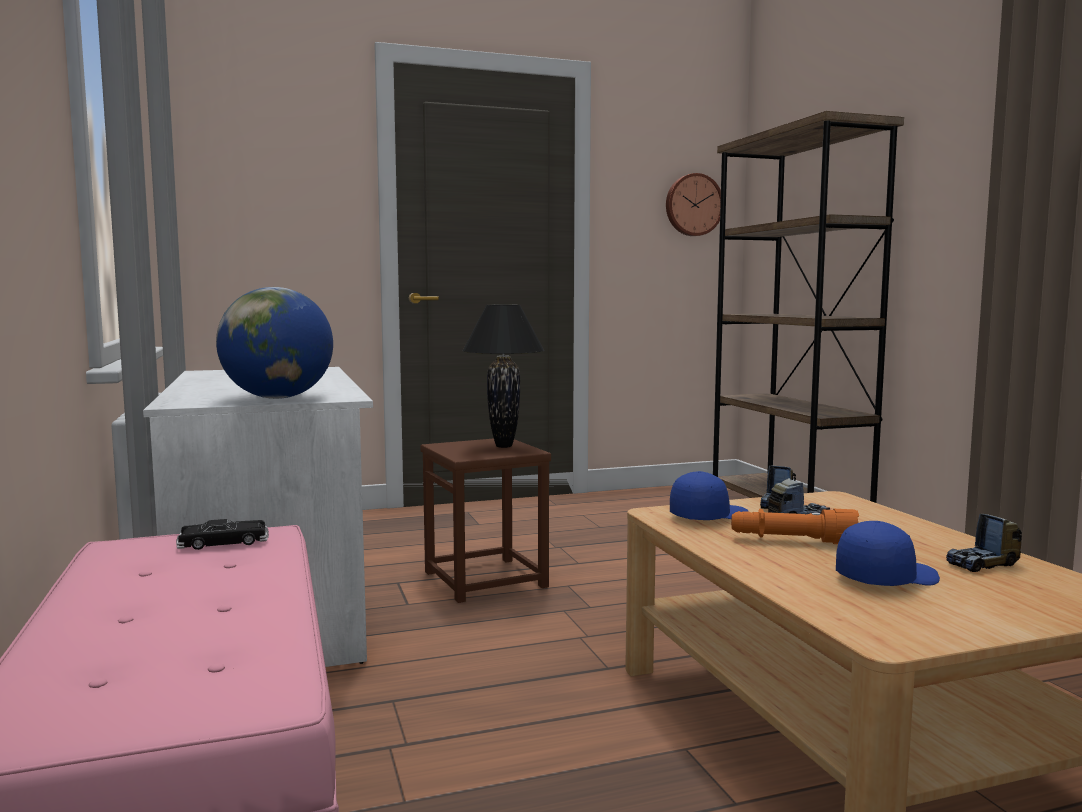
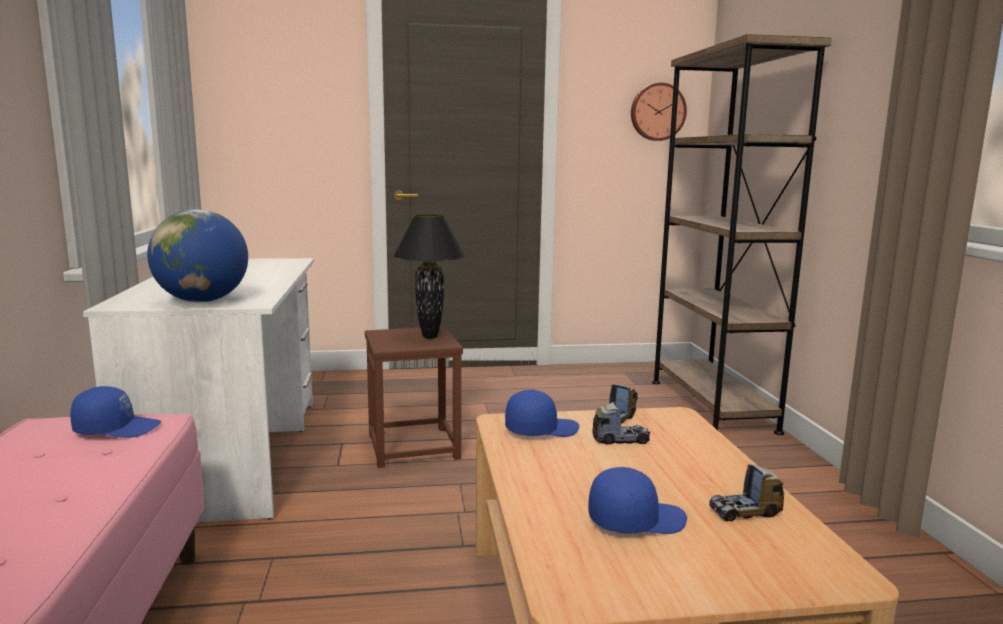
camera: 10 degrees right, 5 degrees up
black toy car [176,519,269,550] -> blue cap [70,386,161,438]
orange flashlight [731,509,859,544] -> none

